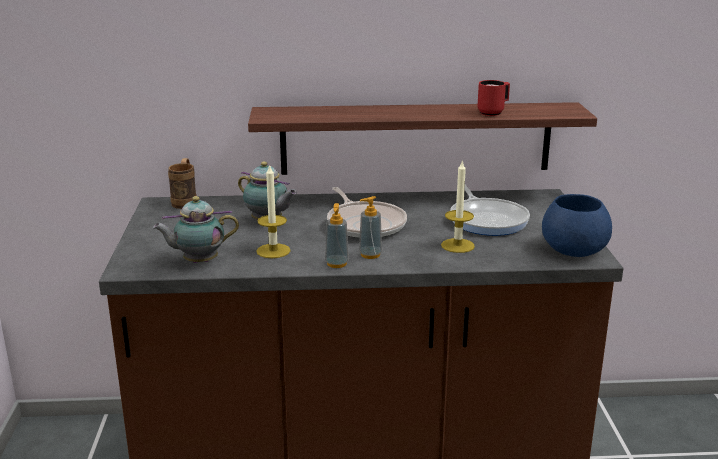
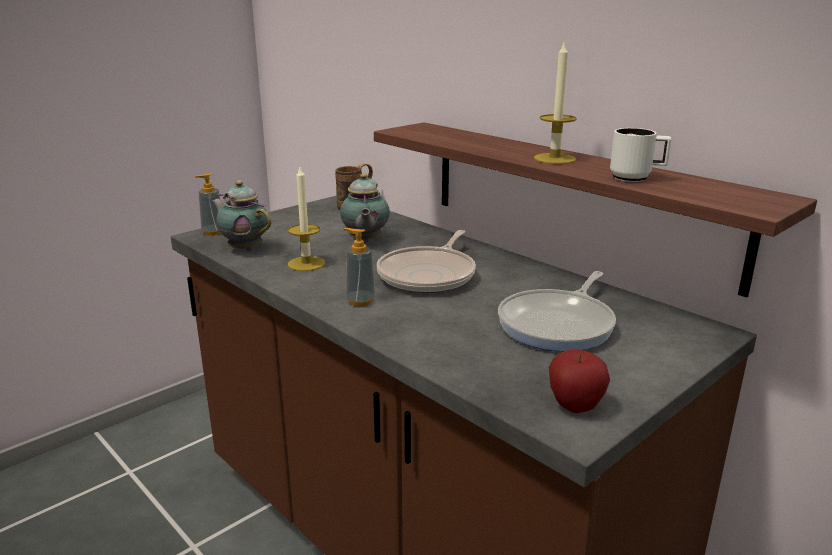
camera: 50 degrees right, 0 degrees up
soap dispenser [325,203,349,268] -> soap dispenser moved to [194,173,221,235]
candle [441,160,475,253] -> candle moved to [534,41,577,164]
red mug [477,80,510,116] -> white mug [610,128,672,182]
blue bowl [542,194,612,257] -> apple [549,349,610,413]

